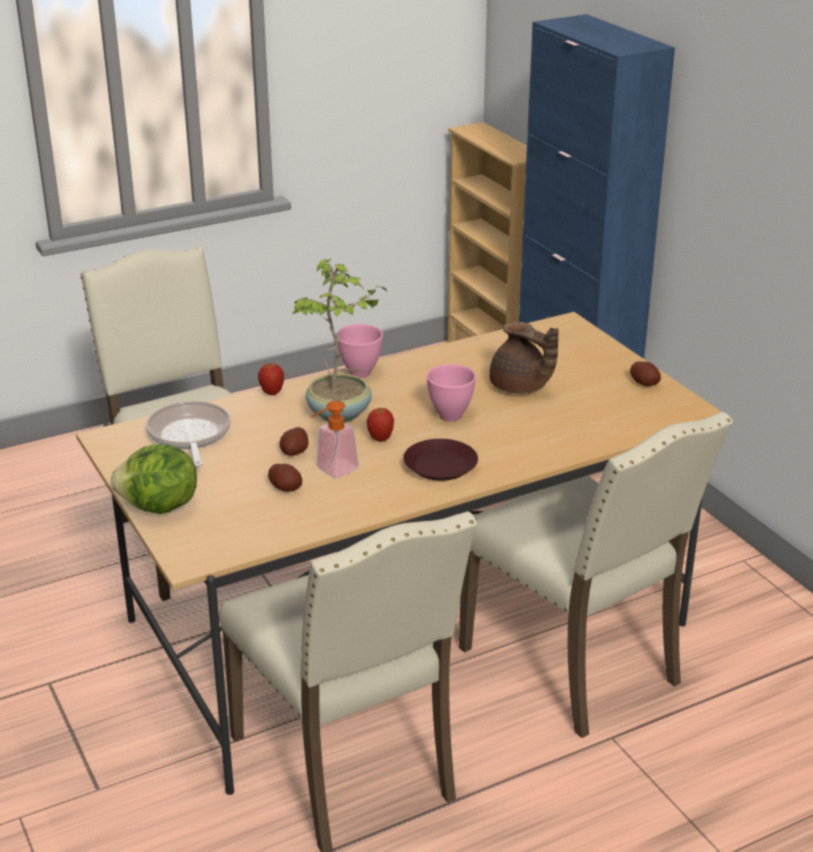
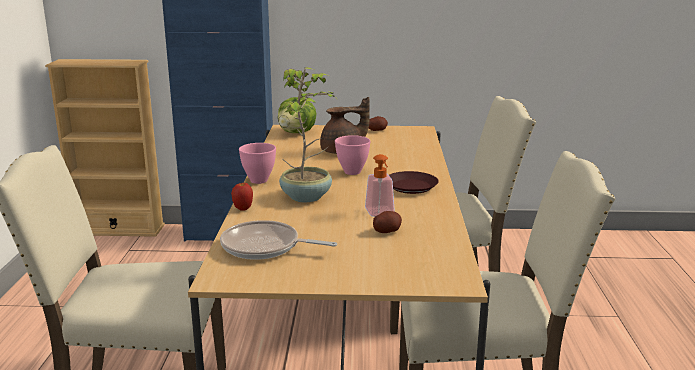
camera: 60 degrees left, 10 degrees down
lettuce [111,445,197,514] -> lettuce moved to [278,97,317,133]
potato [280,427,309,456] -> none
apple [367,408,394,442] -> none

